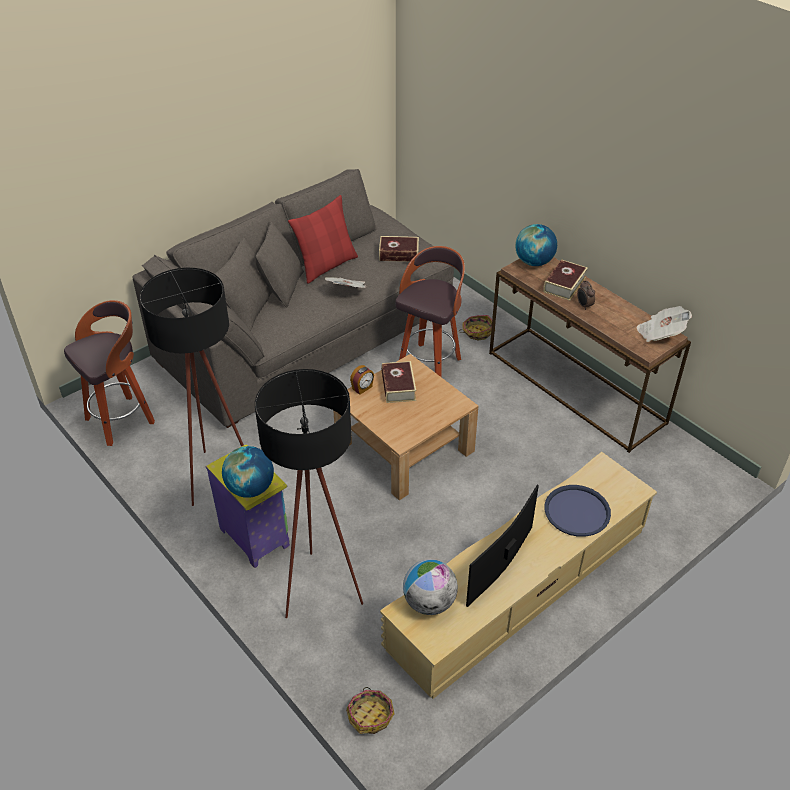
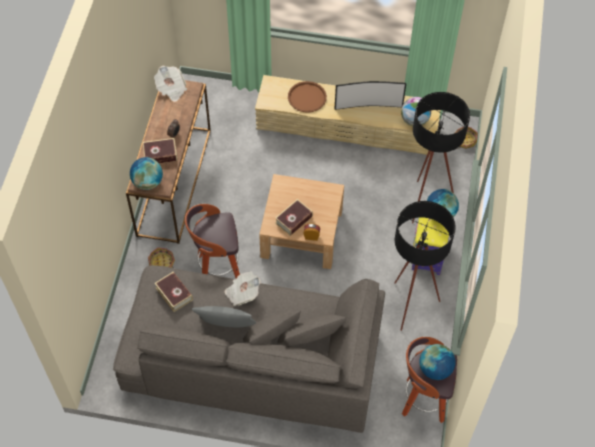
camera: 130 degrees left, 15 degrees up
red pillow [288,195,358,283] -> grey pillow [192,306,256,327]
blue tray [545,485,611,537] -> brown tray [288,81,327,113]
none -> globe [419,344,456,380]

